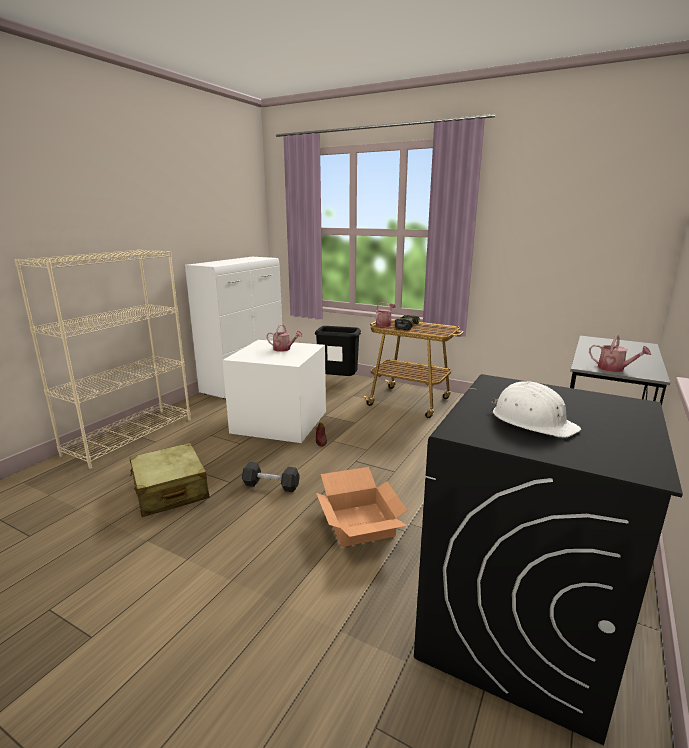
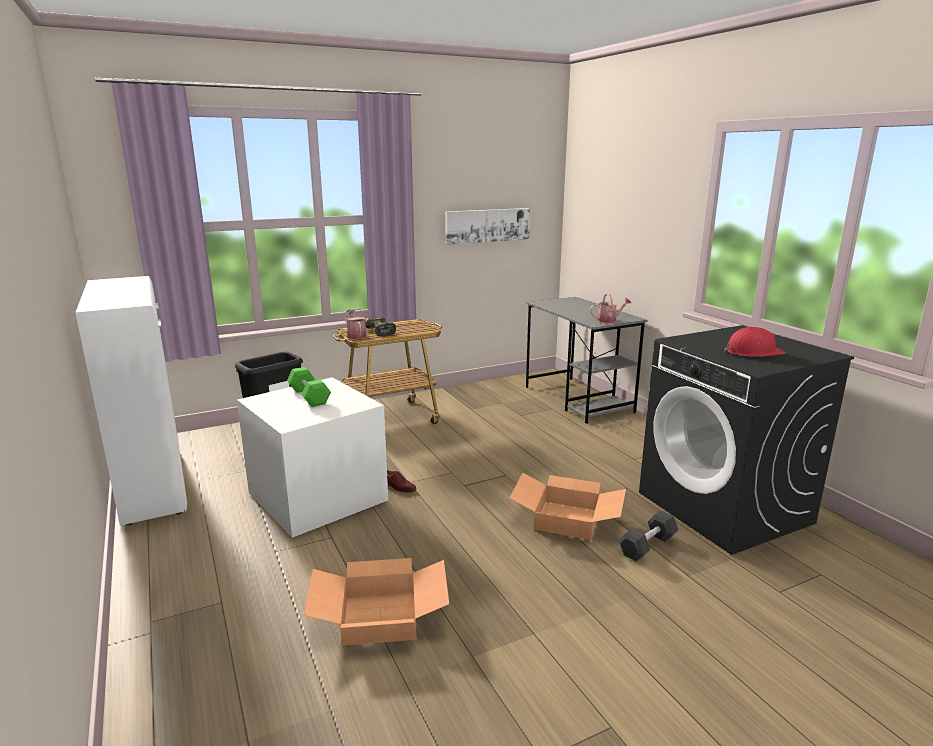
camera: 55 degrees left, 0 degrees up
beige bookcase [14,249,191,469] -> none
beige suitcase [130,443,210,517] -> cardboard box [304,558,449,646]
black dumbbell [242,462,300,492] -> black dumbbell moved to [618,511,678,561]
watering can [266,324,303,352] -> green dumbbell [287,367,331,407]
white hard hat [492,381,581,438] -> red hard hat [724,327,785,357]
none -> picture [445,208,530,245]

